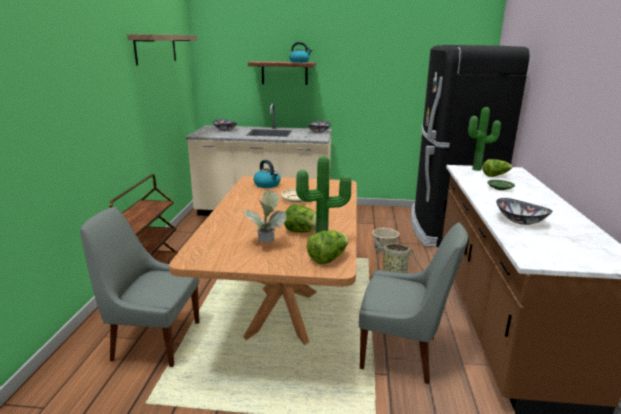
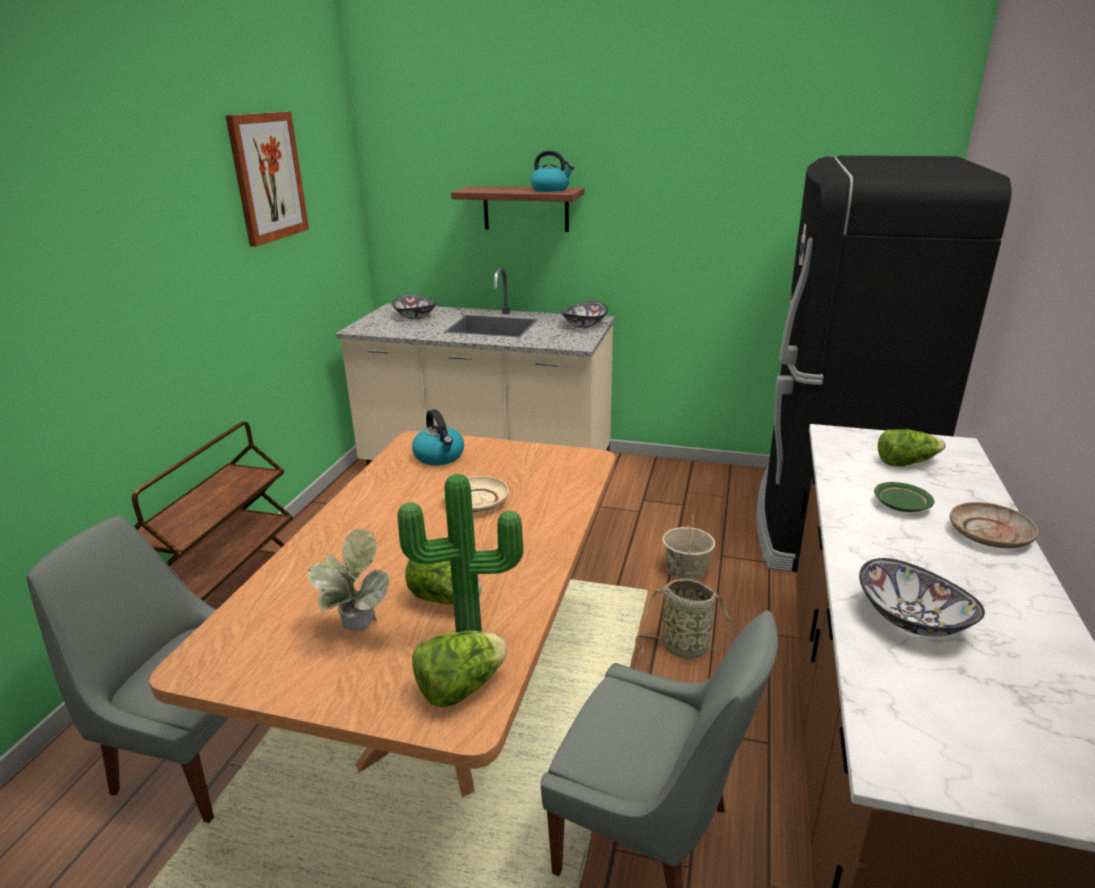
camera: 10 degrees right, 5 degrees up
shelf [127,34,197,66] -> picture [225,112,309,247]
potted plant [468,107,501,171] -> none
none -> beige plate [950,502,1038,548]

